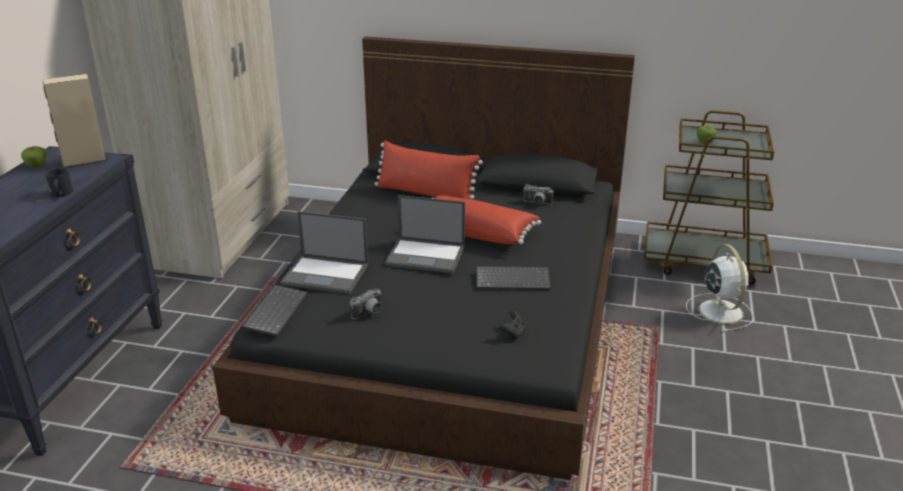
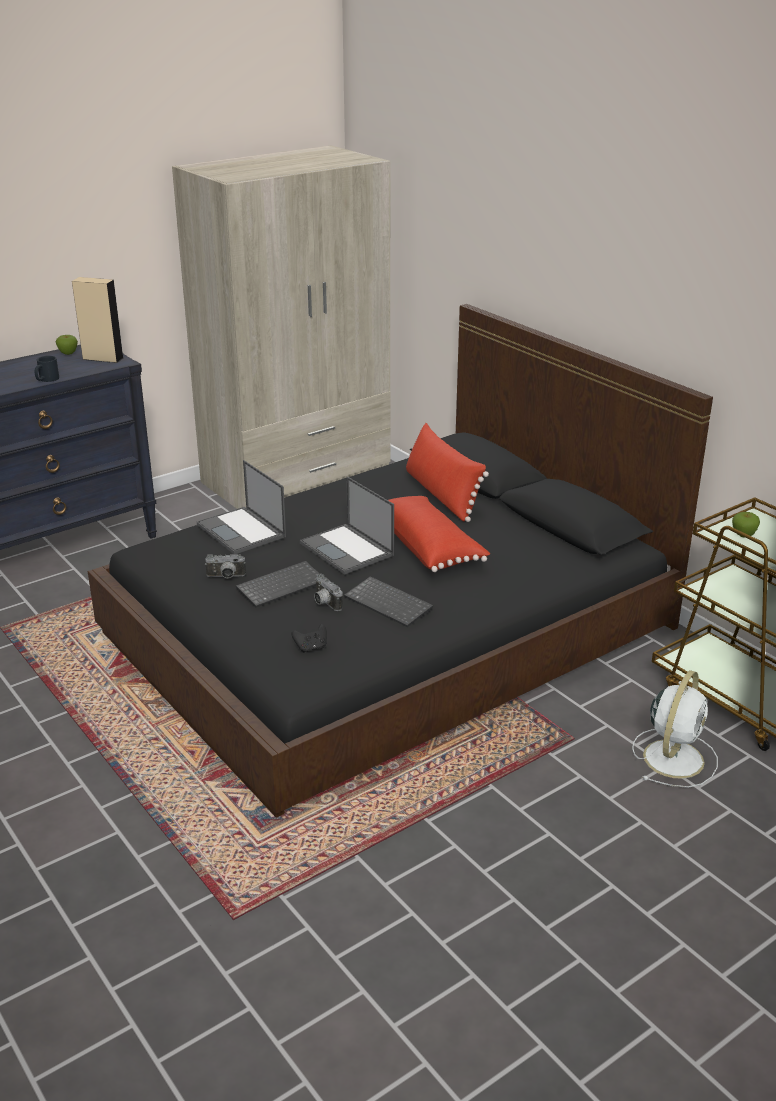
camera: 40 degrees right, 0 degrees up
keyboard [242,285,308,337] -> keyboard moved to [236,561,320,608]
camera [523,184,554,205] -> camera moved to [314,574,343,611]

